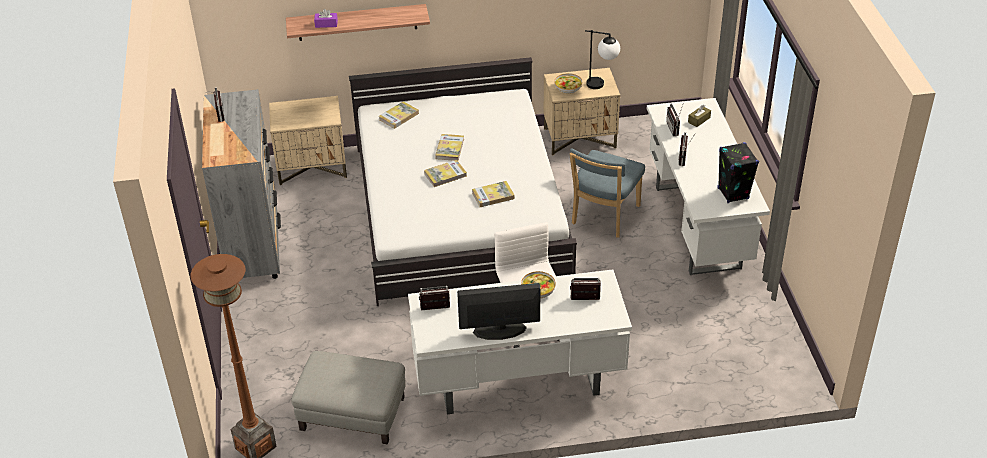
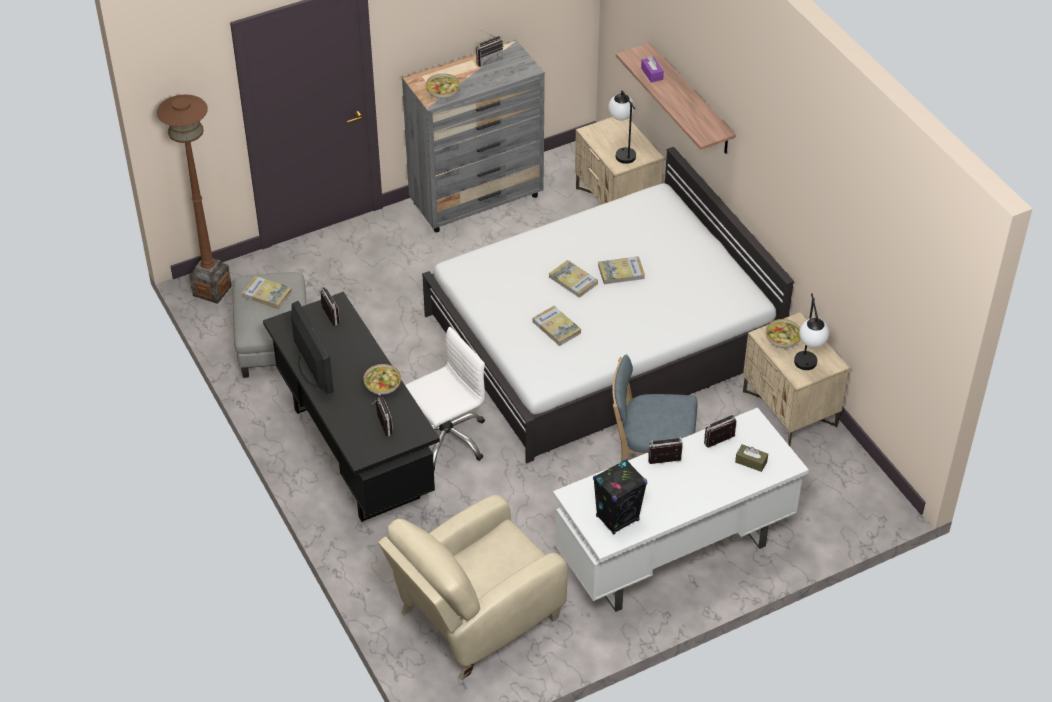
camera: 70 degrees right, 5 degrees up
book [379,101,419,129] -> book moved to [242,276,292,309]
white desk [408,269,632,414] -> black desk [263,292,440,522]
none -> beige armchair [378,494,568,680]
none -> bowl [426,73,460,99]
none -> table lamp [608,90,636,164]

